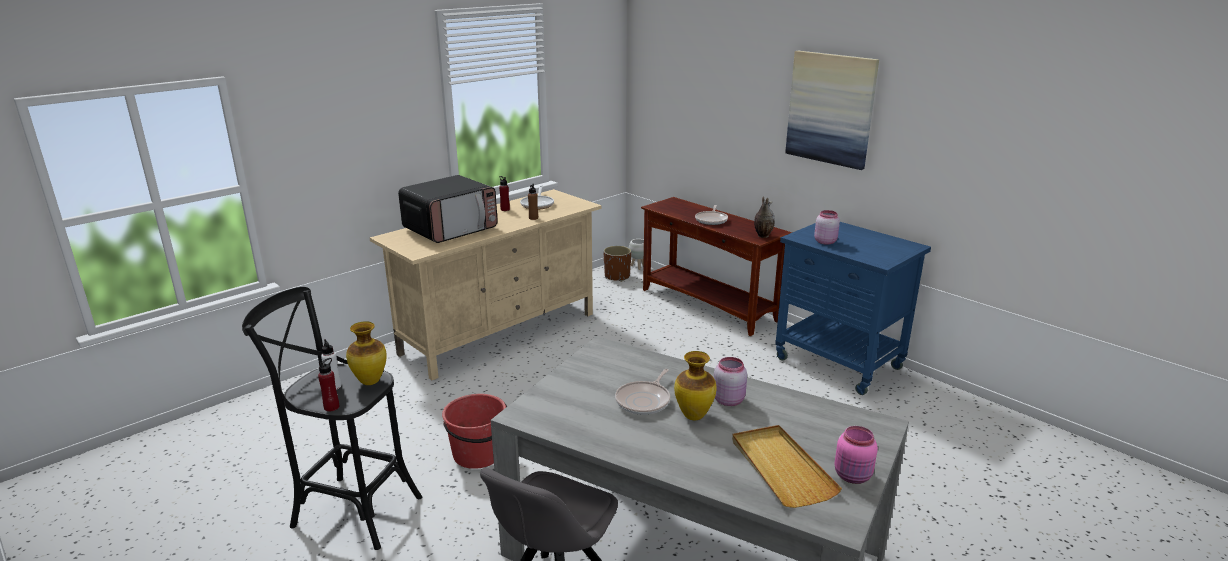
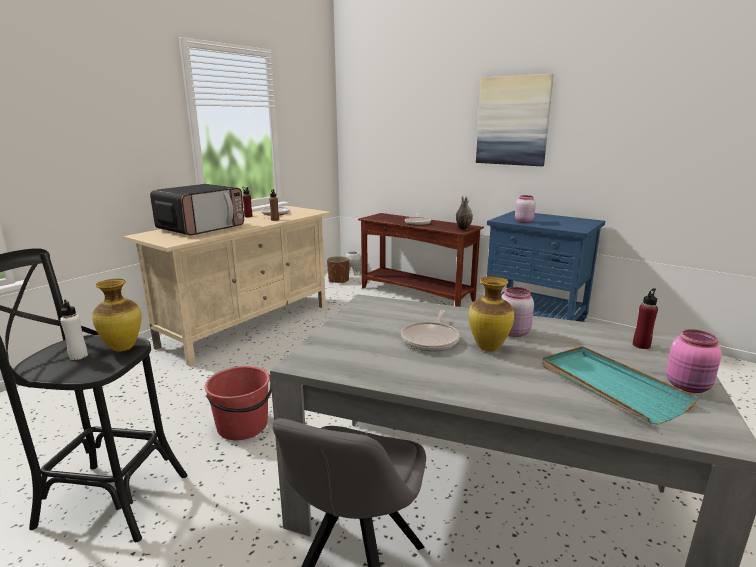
camera: 10 degrees left, 5 degrees down
red bottle [318,358,339,412] -> red bottle moved to [633,288,658,349]
beige tray [732,425,842,508] -> turquoise tray [542,346,699,425]

